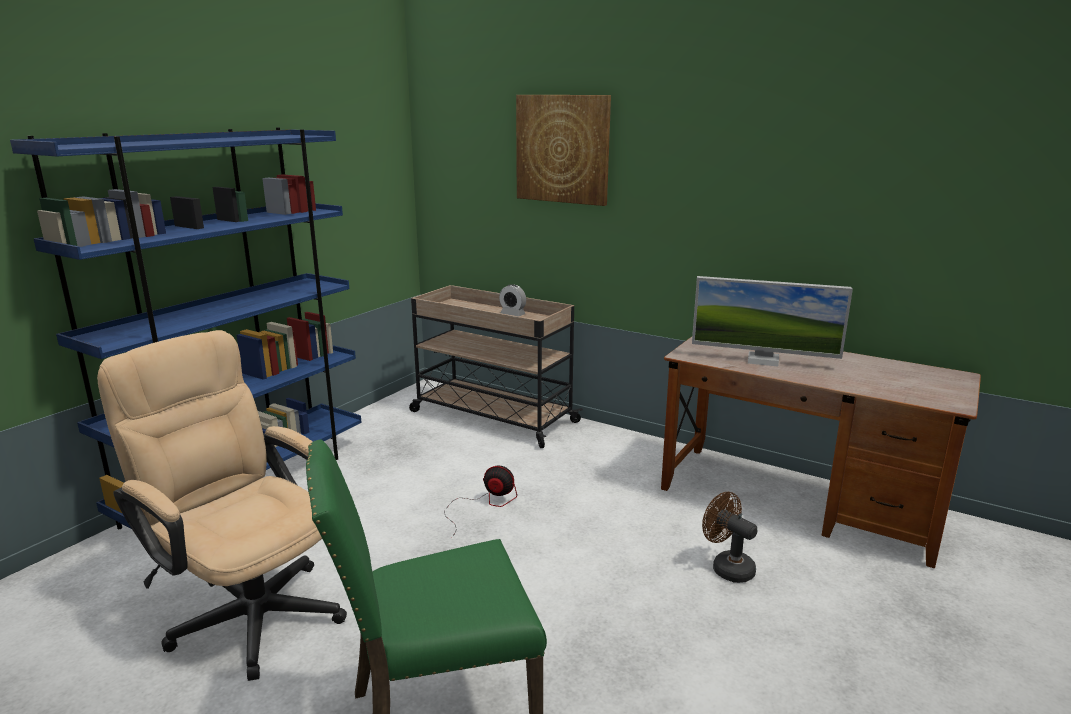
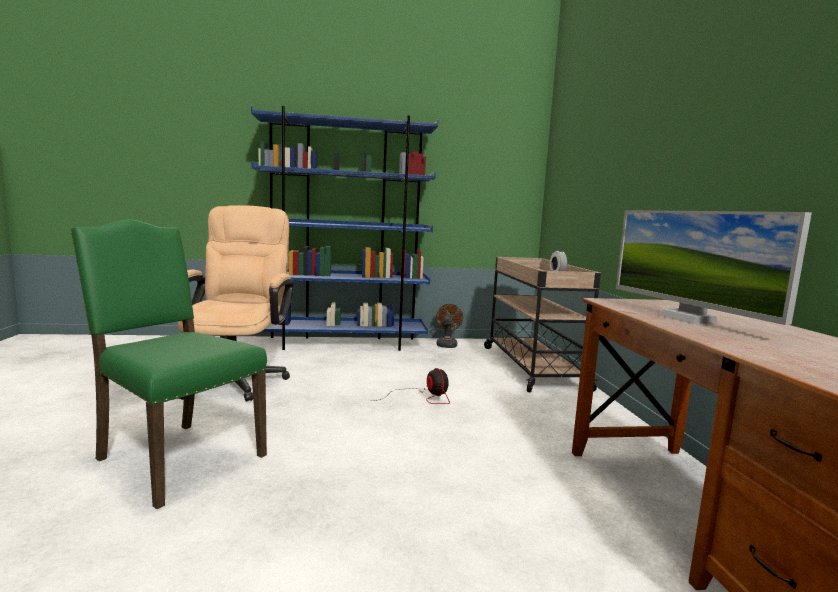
camera: 50 degrees right, 10 degrees down
picture [516,95,611,206] -> none
brown fan [702,492,757,583] -> brown fan moved to [436,304,463,348]

